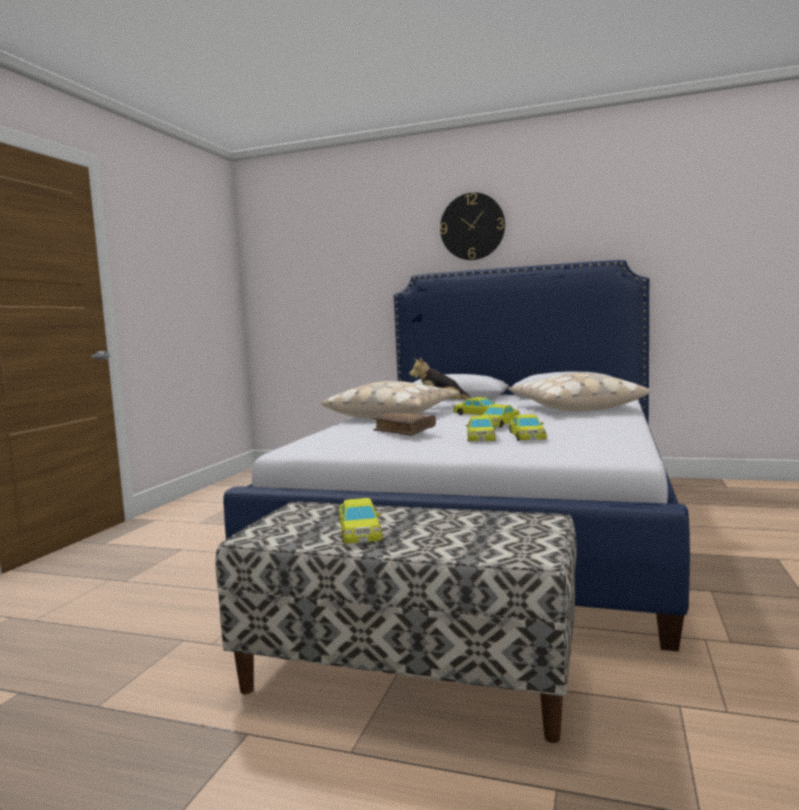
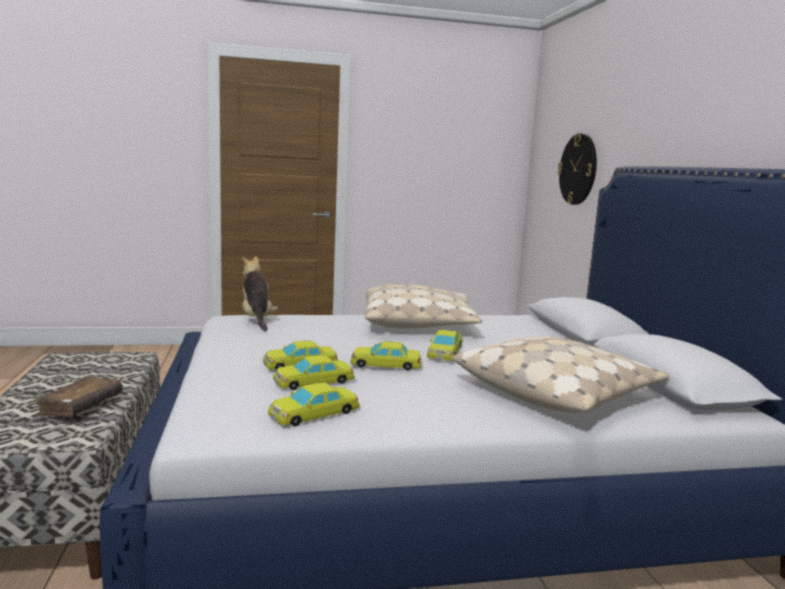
camera: 60 degrees right, 5 degrees up
yellow toy car [339,498,382,544] -> yellow toy car moved to [268,383,360,426]
brown book [372,412,436,436] -> brown book moved to [33,376,123,417]
plush toy [409,358,471,400] -> plush toy moved to [242,256,278,331]
wall clock [440,192,505,260] -> wall clock moved to [557,133,597,205]

